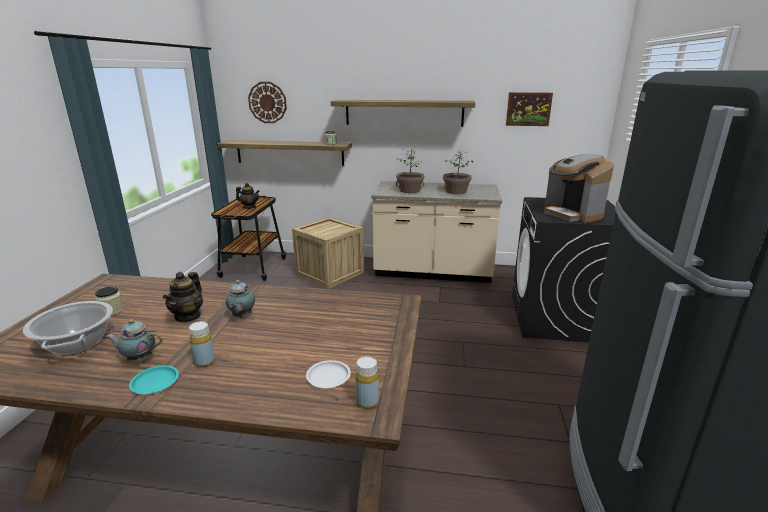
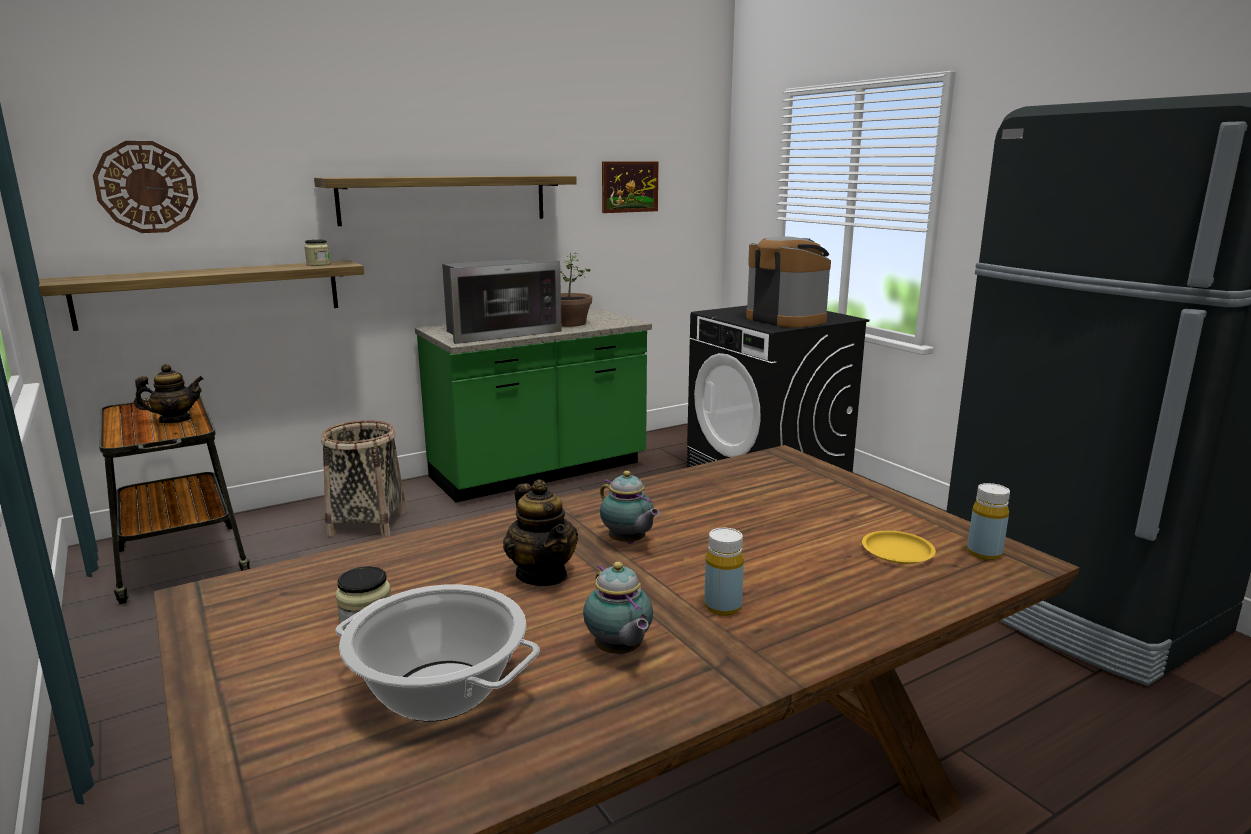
camera: 40 degrees left, 5 degrees down
teapot [106,319,163,362] -> teapot turned 75 degrees counterclockwise [583,562,653,655]
turquoise plate [129,365,179,394] -> none
crate [292,217,364,289] -> basket [321,420,407,537]
white plate [306,360,351,388] -> yellow plate [862,531,936,564]
beige counter [371,181,502,283] -> green counter [415,309,652,503]
potted plant [396,149,424,193] -> microwave [442,259,562,344]
coffee machine [544,154,614,223] -> coffee machine turned 150 degrees counterclockwise [746,236,831,328]

